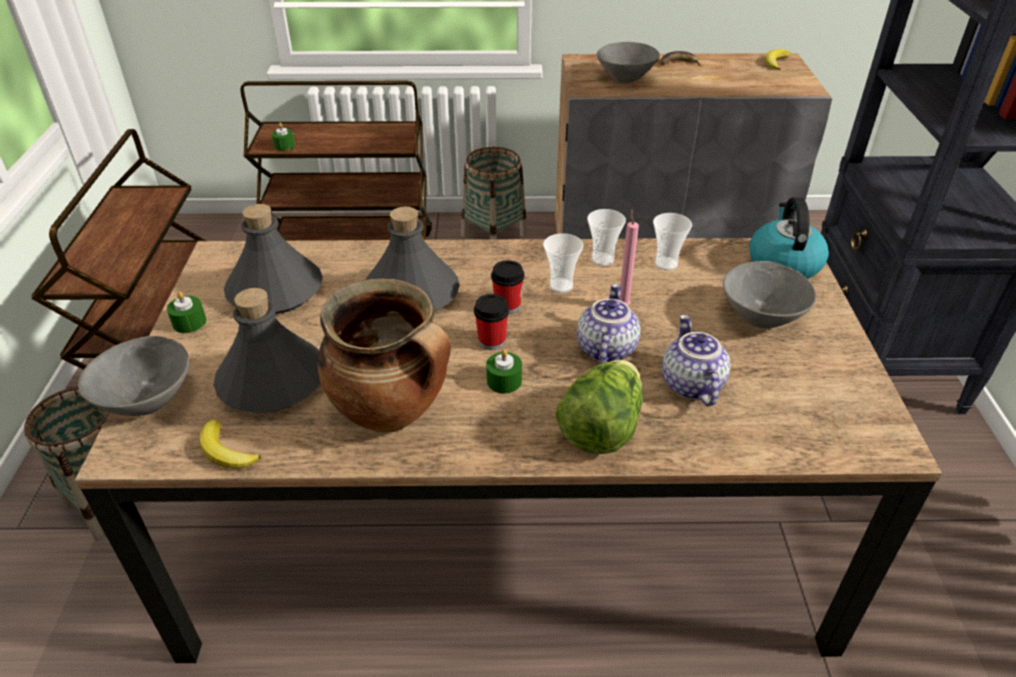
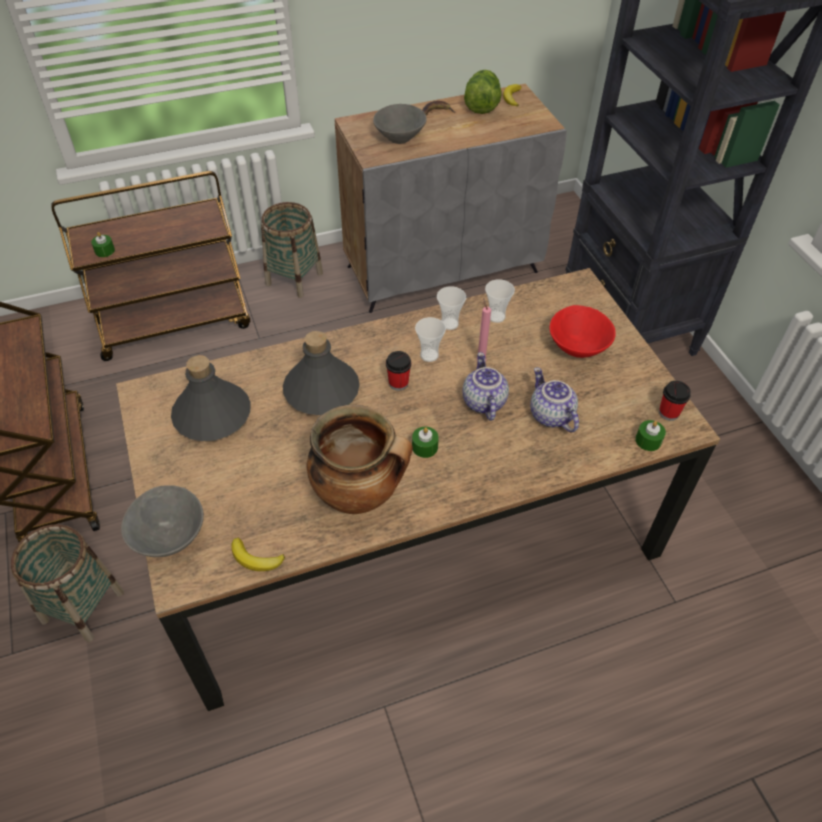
camera: 20 degrees left, 10 degrees up
green candle [167,291,206,333] -> green candle moved to [635,420,666,451]
grey bottle [213,288,320,413] -> none
cup [474,294,509,350] -> cup moved to [659,381,691,421]
lettuce [555,360,643,454] -> lettuce moved to [464,70,502,114]
grey bowl [723,261,817,328] -> red bowl [550,305,616,358]
kettle [749,197,829,279] -> none

